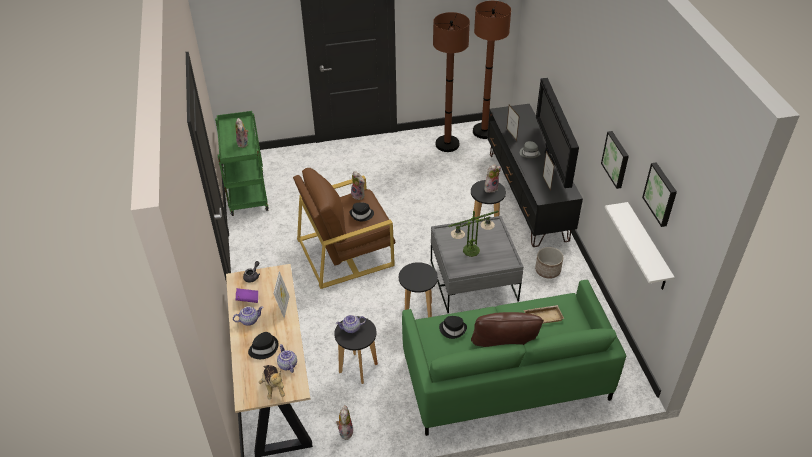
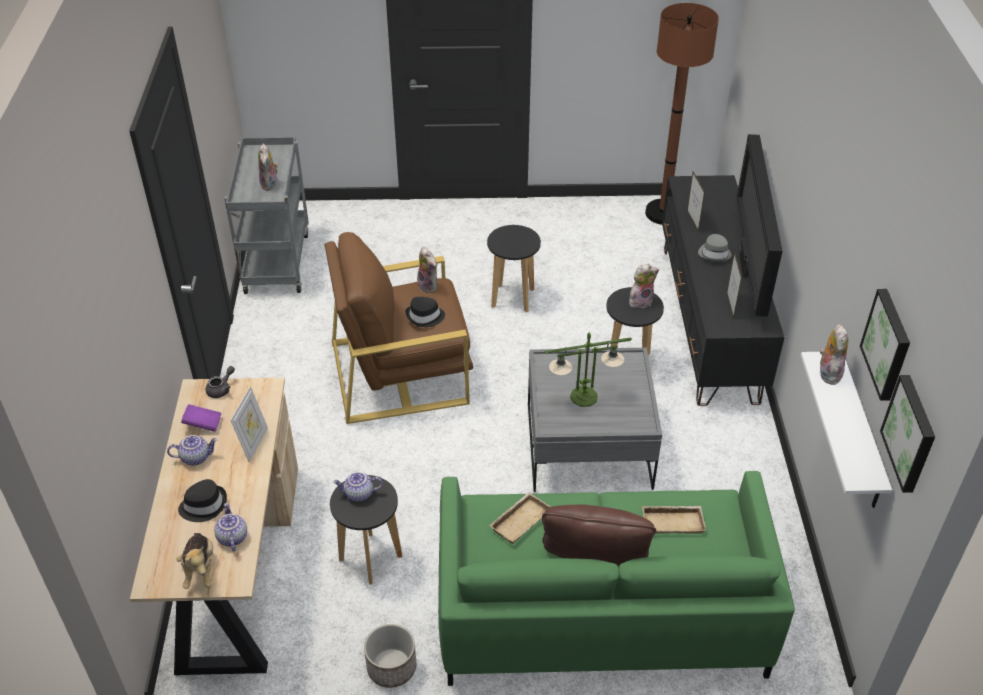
camera: 10 degrees right, 0 degrees up
green cart [215,111,269,216] -> grey cart [224,137,309,294]
plush toy [336,405,353,440] -> plush toy moved to [820,324,848,385]
black stool [399,262,438,317] -> black stool moved to [487,225,541,312]
brown floor lamp [433,12,470,152] -> none
black hat [439,316,467,339] -> beige tray [489,492,550,544]
planter [535,247,563,279] -> planter moved to [364,624,416,688]
picture [601,131,629,189] -> picture moved to [880,375,935,493]

